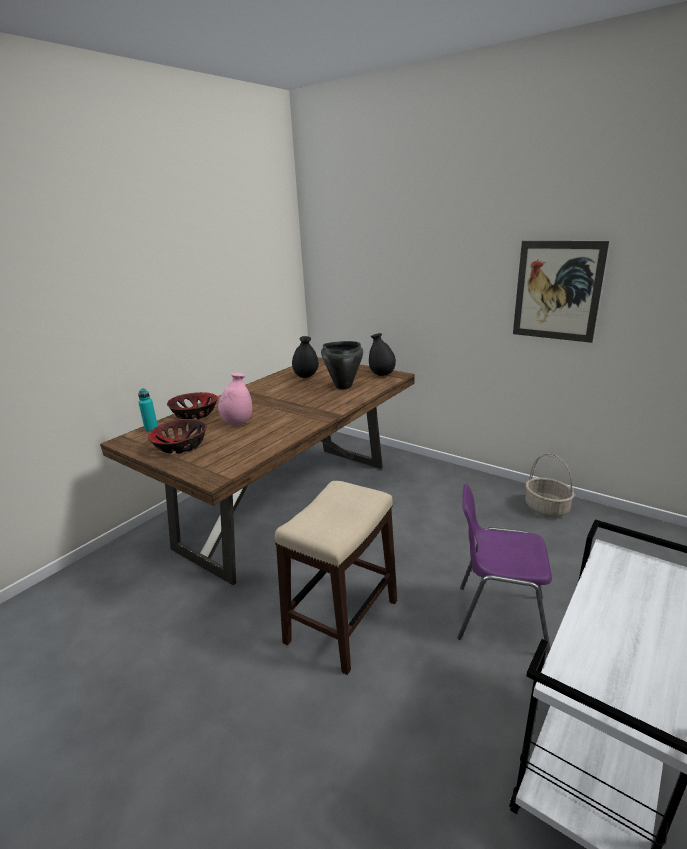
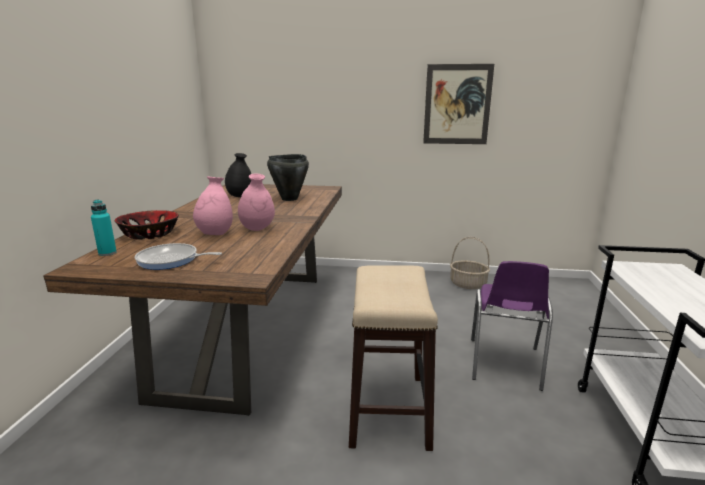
camera: 30 degrees left, 5 degrees down
bowl [148,419,207,454] -> frying pan [135,243,222,270]
black vase [369,333,396,376] -> none
purple chair [457,484,552,656] -> purple chair turned 60 degrees counterclockwise [471,261,553,391]
none -> pink vase [238,174,275,231]

